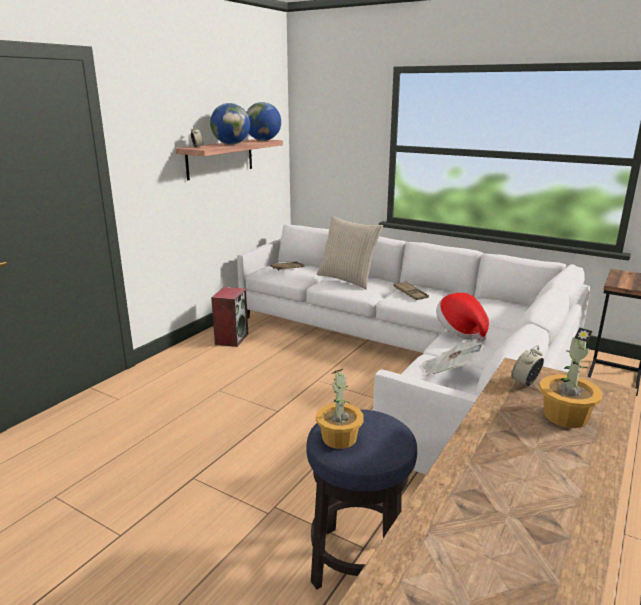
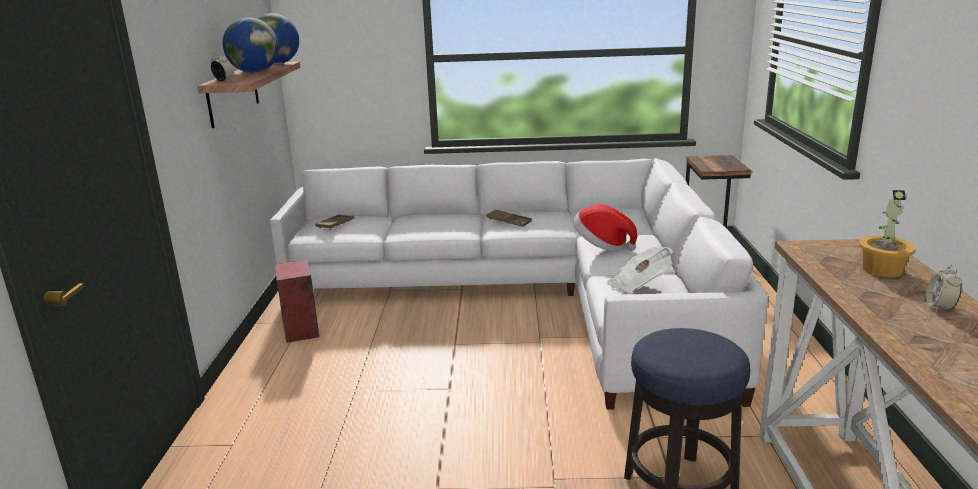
camera: 30 degrees left, 0 degrees up
potted plant [316,369,364,449] -> none
beige pillow [317,216,383,290] -> none
alarm clock [511,345,544,386] -> alarm clock moved to [925,264,962,312]

